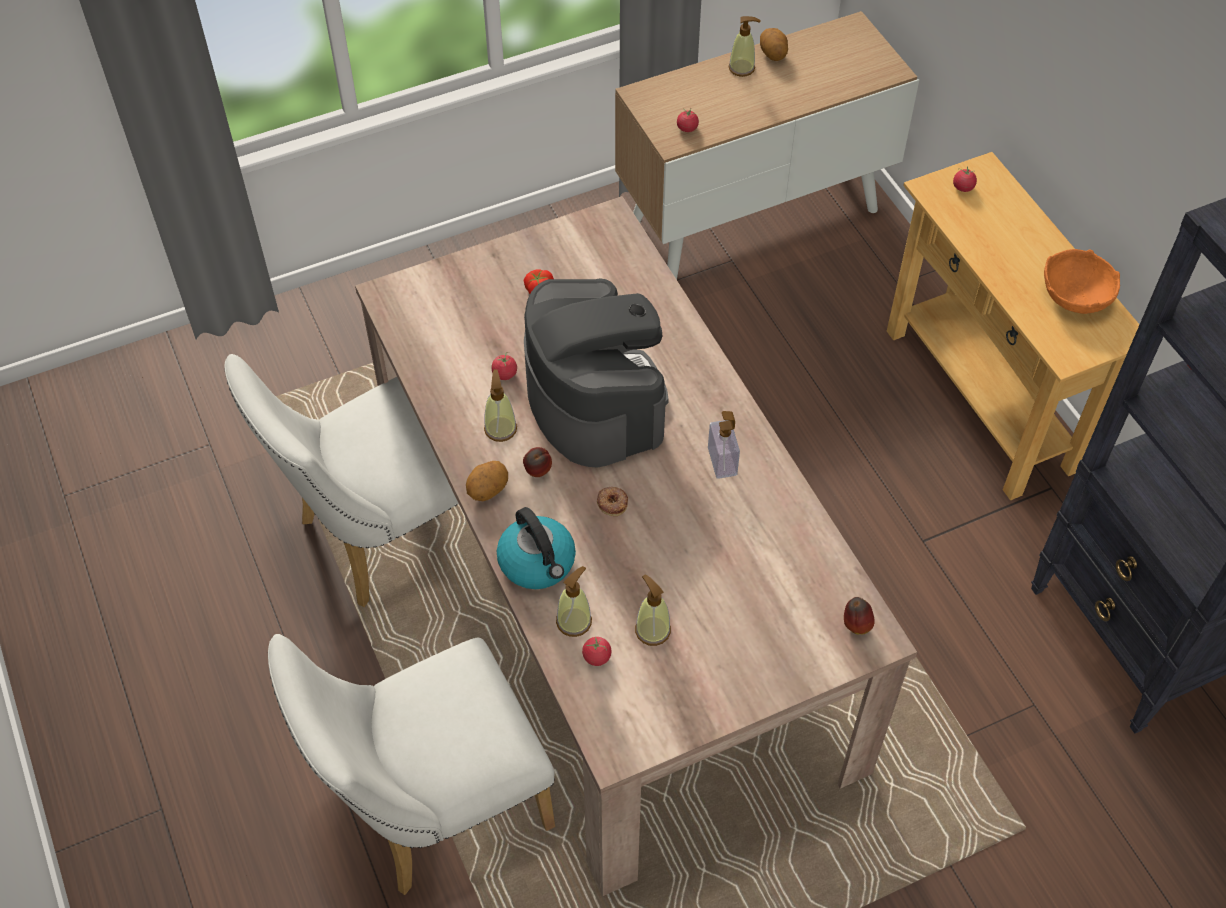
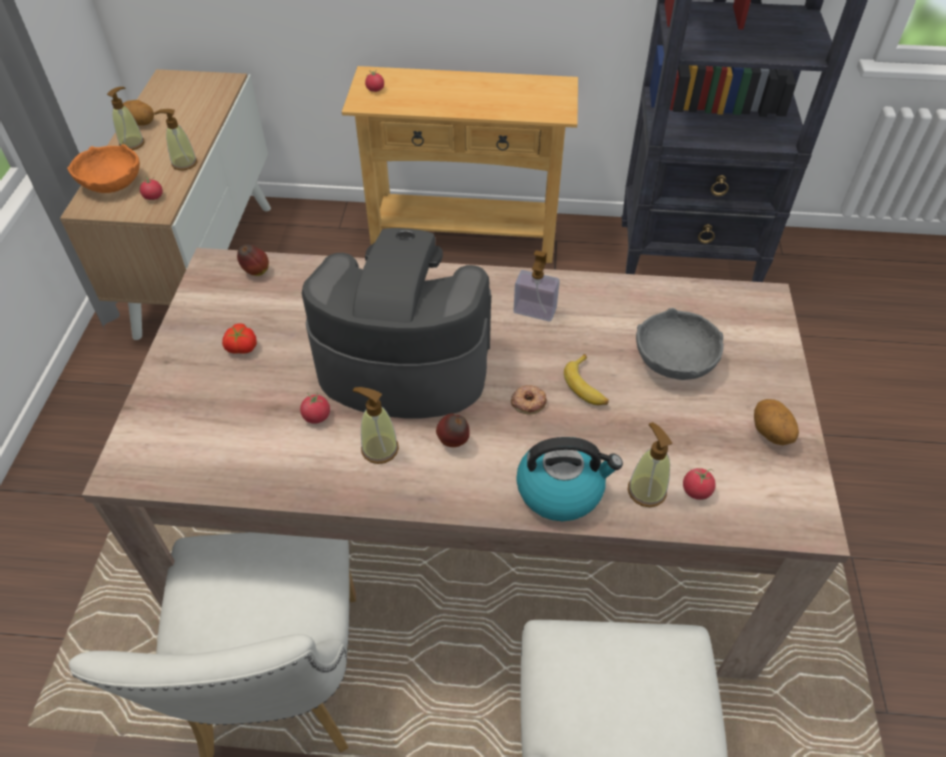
camera: 60 degrees left, 5 degrees down
potato [466,461,508,501] -> potato moved to [754,399,799,445]
soap dispenser [635,574,671,646] -> soap dispenser moved to [154,109,197,171]
apple [844,597,875,634] -> apple moved to [237,245,269,276]
orange bowl [1044,249,1120,314] -> orange bowl moved to [67,144,140,193]
none -> banana [564,354,609,405]
none -> grey bowl [636,308,724,380]

